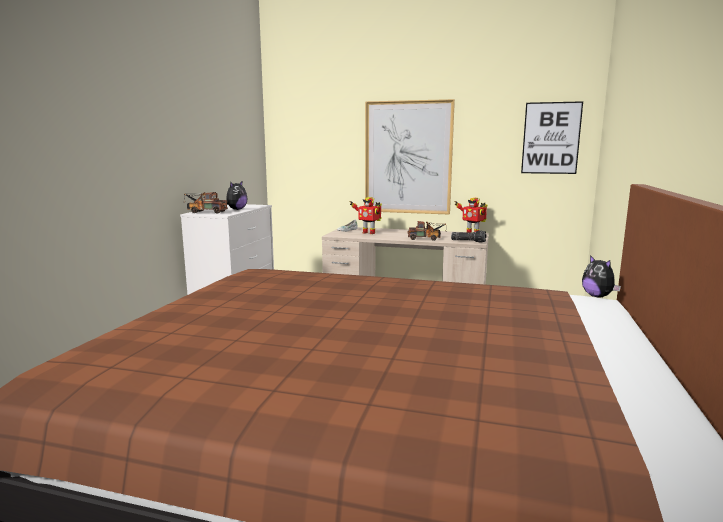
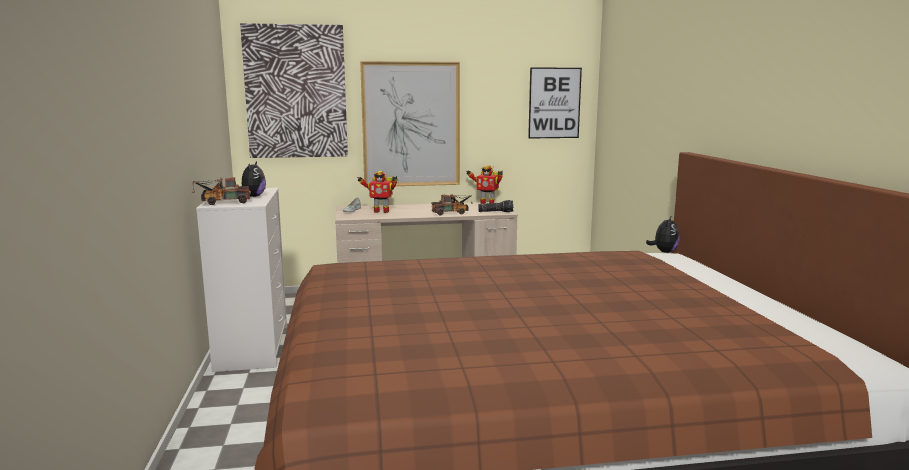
camera: 25 degrees left, 0 degrees up
plush toy [582,255,621,298] -> plush toy turned 105 degrees counterclockwise [646,217,680,253]
none -> picture [240,23,348,158]

